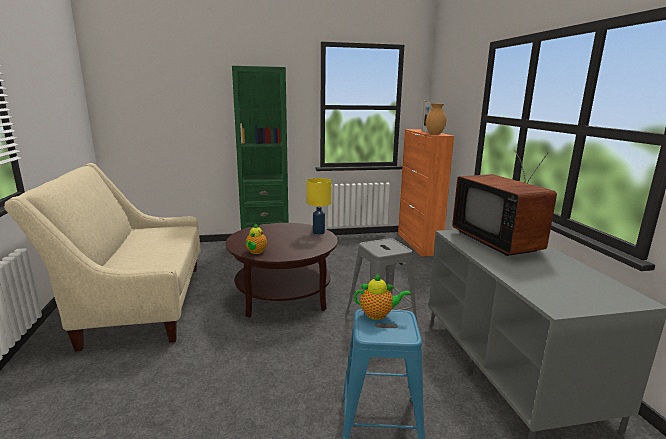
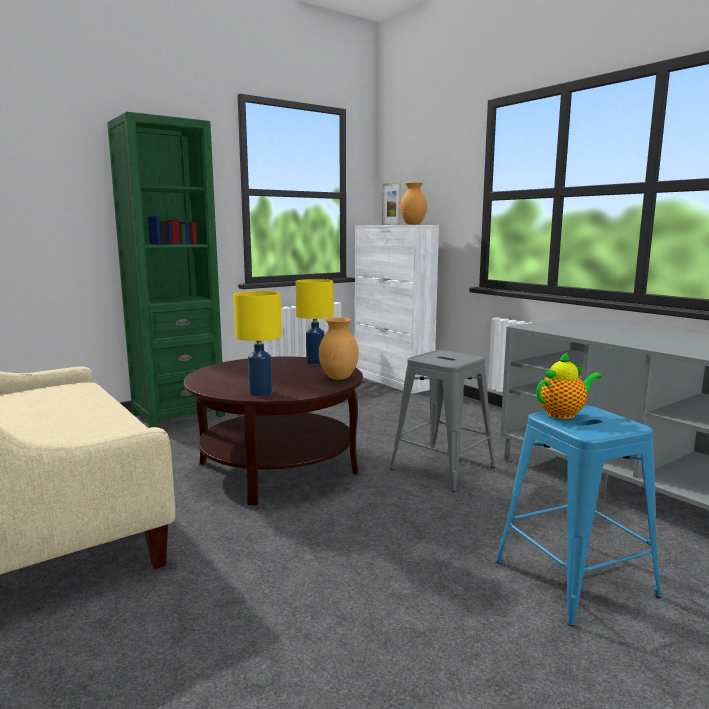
camera: 25 degrees left, 5 degrees down
teapot [245,223,267,254] -> yellow table lamp [233,291,282,396]
orange cabinet [398,129,454,257] -> white cabinet [355,225,439,394]
television [452,150,557,256] -> none
none -> brown vase [319,318,359,380]

